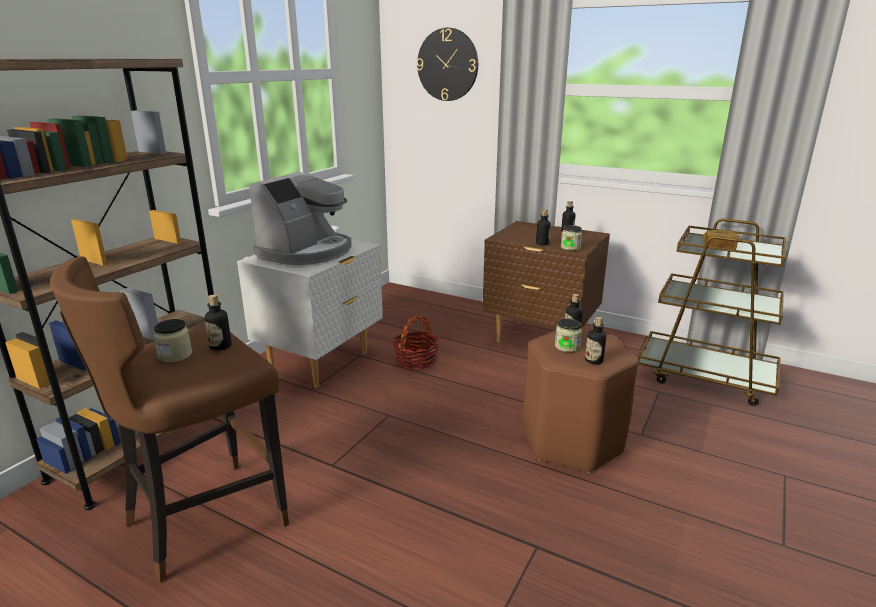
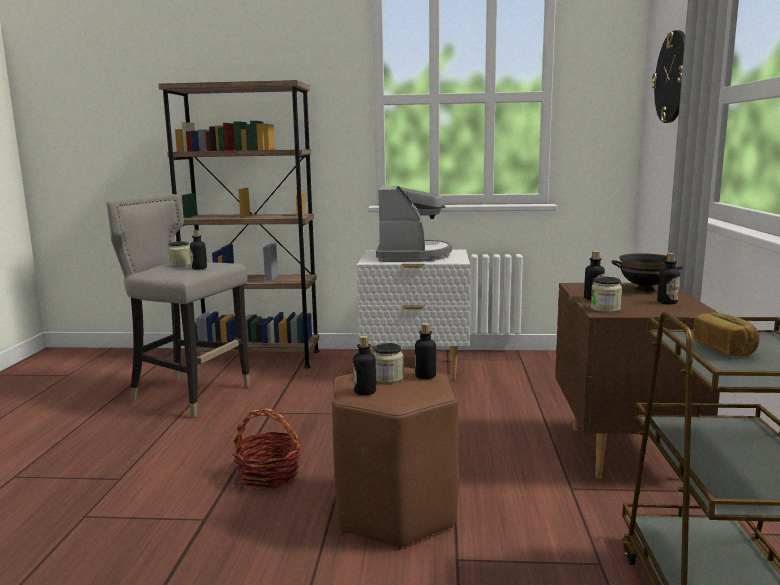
camera: 65 degrees right, 10 degrees down
brown stool [50,256,289,583] -> grey stool [106,194,250,418]
coffee machine [249,172,352,265] -> coffee machine turned 90 degrees counterclockwise [376,185,452,262]
basket [393,315,439,370] -> basket moved to [232,408,301,490]
none -> black bowl [612,253,683,292]

